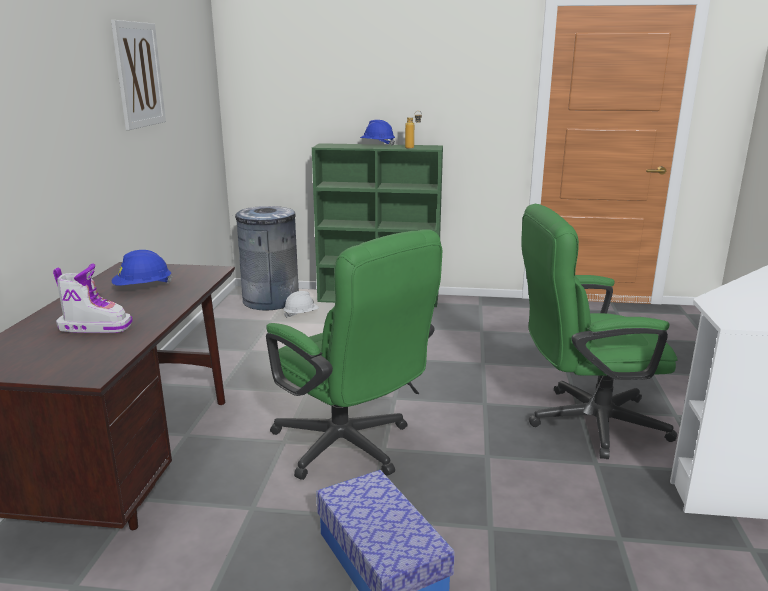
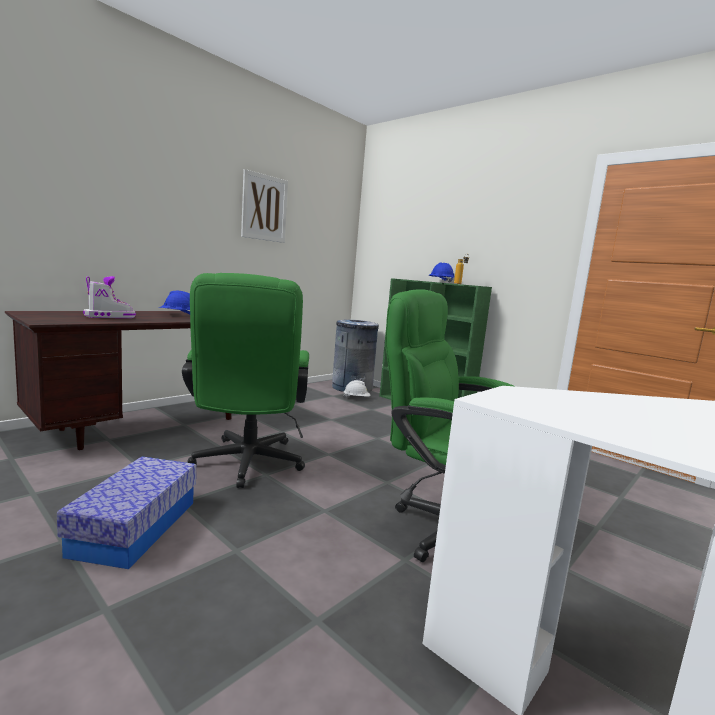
camera: 35 degrees right, 10 degrees down
boot [53,263,133,333] -> boot turned 75 degrees counterclockwise [83,276,136,318]

